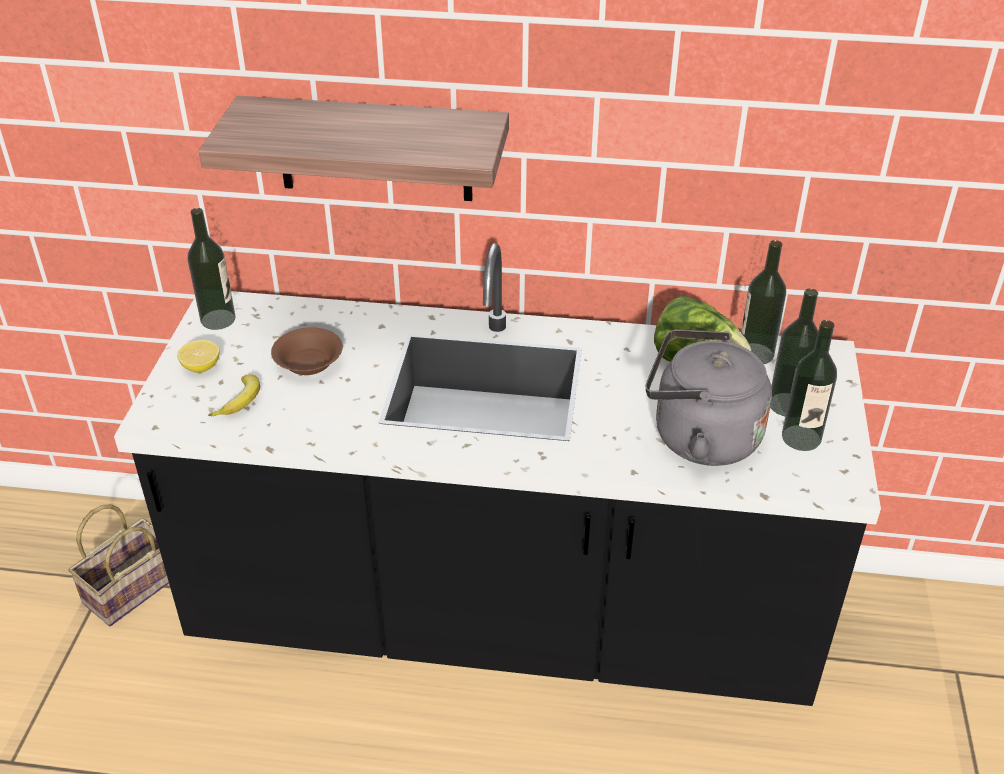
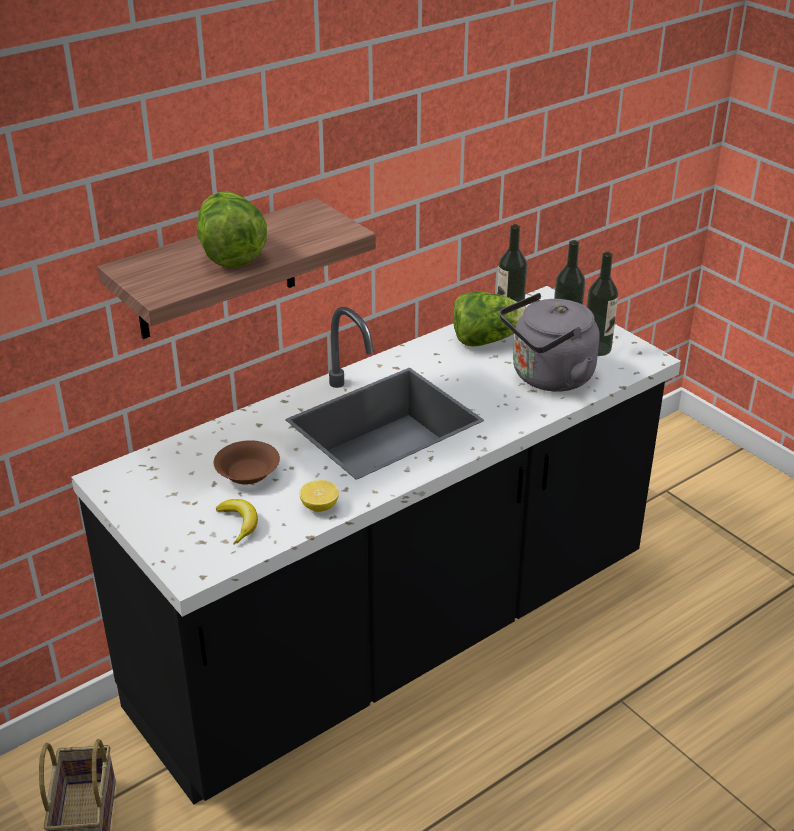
camera: 45 degrees left, 5 degrees down
lemon [177,340,219,373] -> lemon moved to [299,480,339,512]
bottle [188,208,235,330] -> none
none -> lettuce [197,192,267,268]

